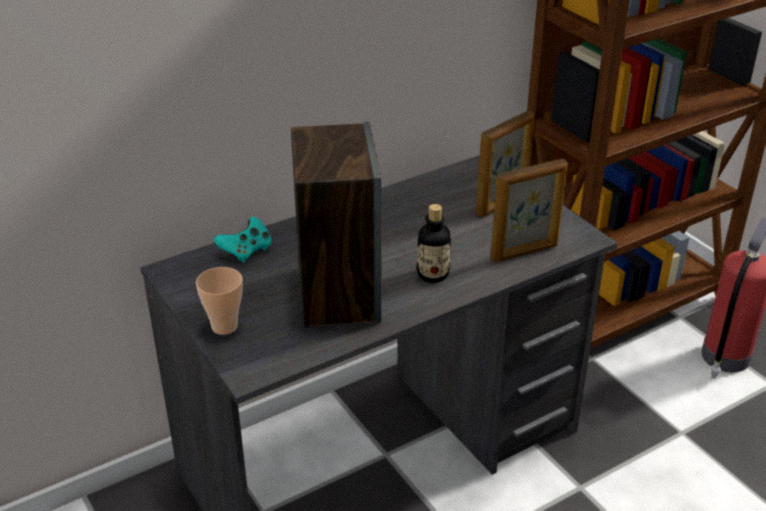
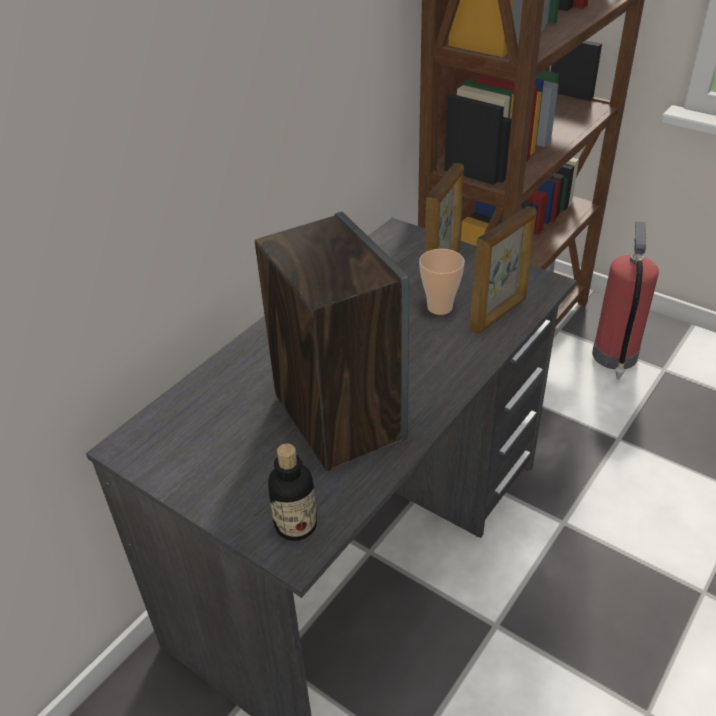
camera: 20 degrees left, 5 degrees up
cup [196,267,243,335] -> cup moved to [419,249,465,315]
turquoise game controller [214,217,272,263] -> none
bottle [417,204,451,283] -> bottle moved to [268,443,317,541]

